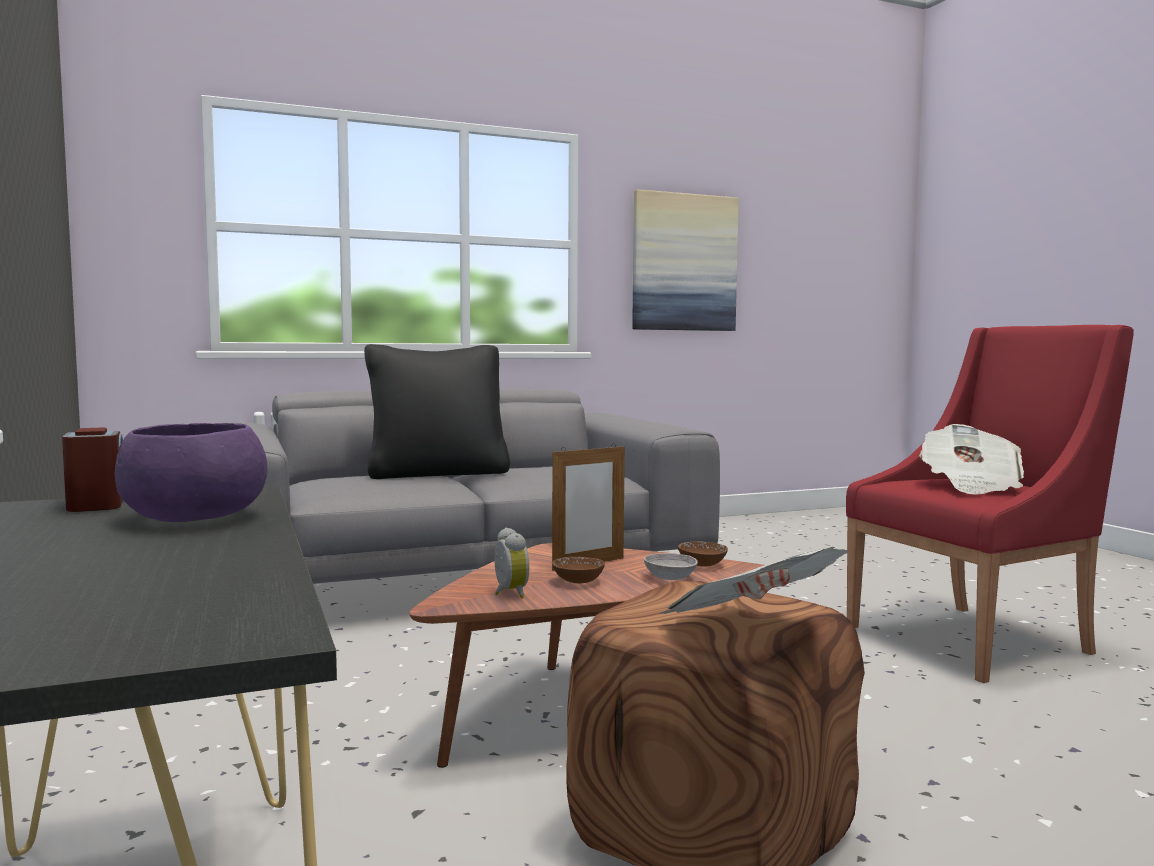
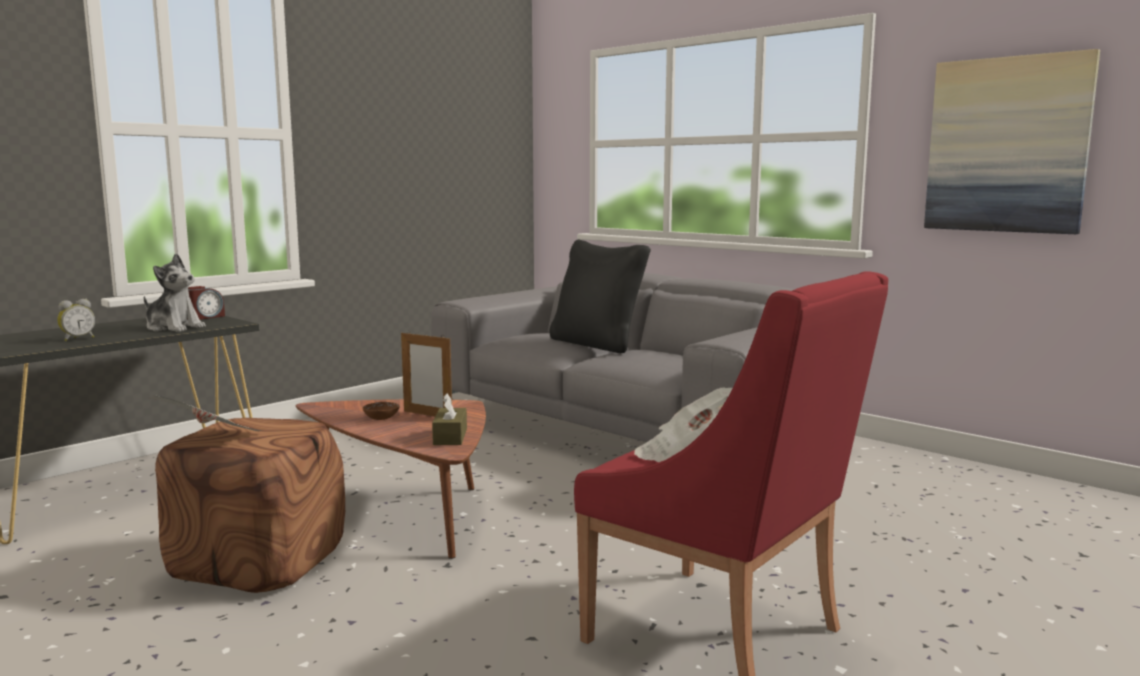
camera: 65 degrees right, 5 degrees up
purple bowl [114,423,268,522] -> plush toy [144,253,206,332]
alarm clock [494,528,529,598] -> alarm clock moved to [57,299,95,341]
grey bowl [644,553,698,580] -> none
brown bowl [678,541,728,566] -> brown tissue box [432,393,467,445]

